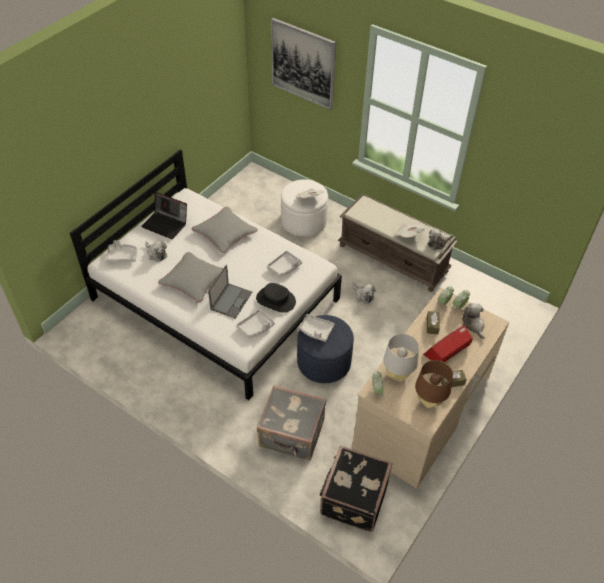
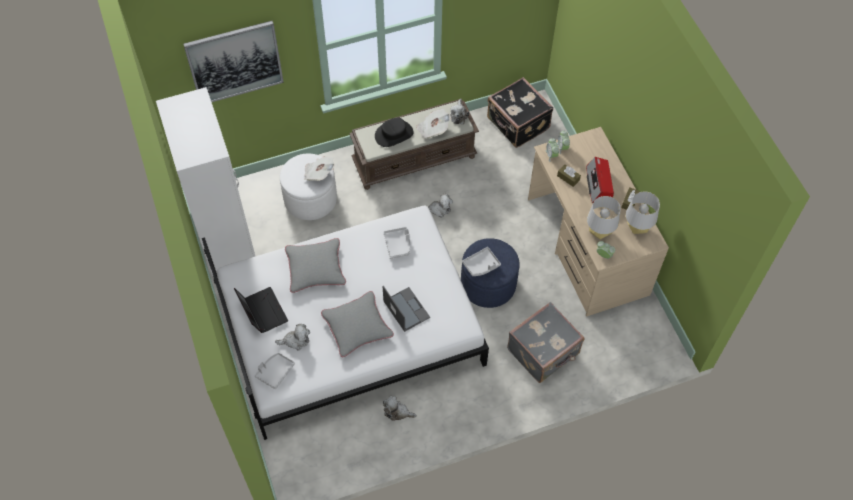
camera: 55 degrees left, 10 degrees up
laptop [141,192,187,239] -> laptop turned 90 degrees counterclockwise [234,287,288,333]
grey tray [236,309,275,338] -> none
black hat [256,283,296,313] -> black hat moved to [375,118,413,147]
black suitcase [319,446,392,532] -> black suitcase moved to [487,77,553,148]
brown table lamp [415,360,453,408] -> grey table lamp [626,191,660,234]
plush toy [462,303,485,339] -> plush toy moved to [383,396,417,421]
none -> white wardrobe [156,87,255,276]

